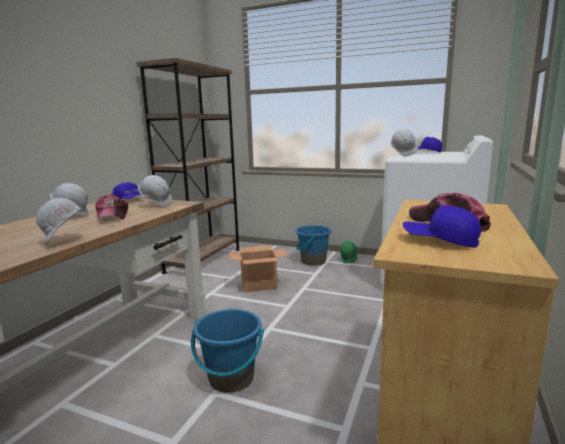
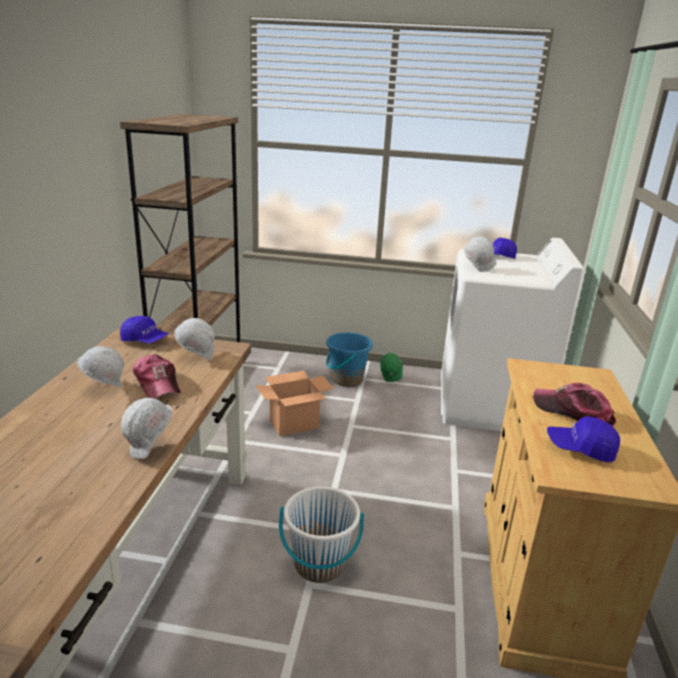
camera: 15 degrees left, 10 degrees up
blue bucket [191,309,264,393] -> white bucket [279,486,364,583]

